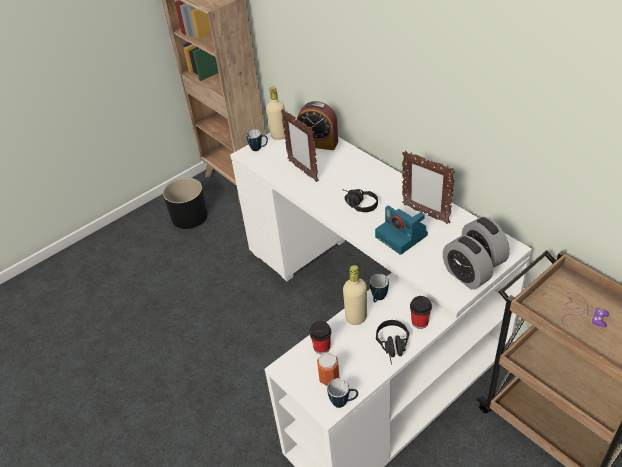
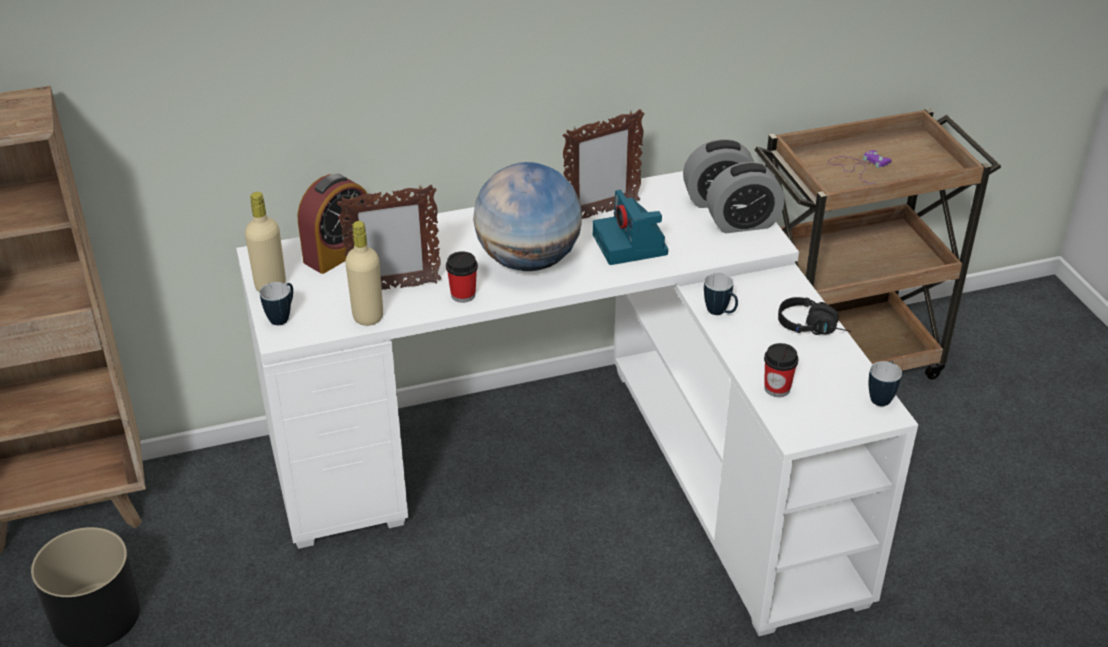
camera: 70 degrees left, 5 degrees down
can [317,352,339,386] -> none
black headphones [342,189,378,212] -> globe [473,162,582,271]
beige bottle [343,265,367,325] -> beige bottle moved to [345,221,383,326]
camera [375,206,428,255] -> camera turned 90 degrees clockwise [593,190,668,265]
cup [410,296,432,329] -> cup moved to [446,251,478,303]

